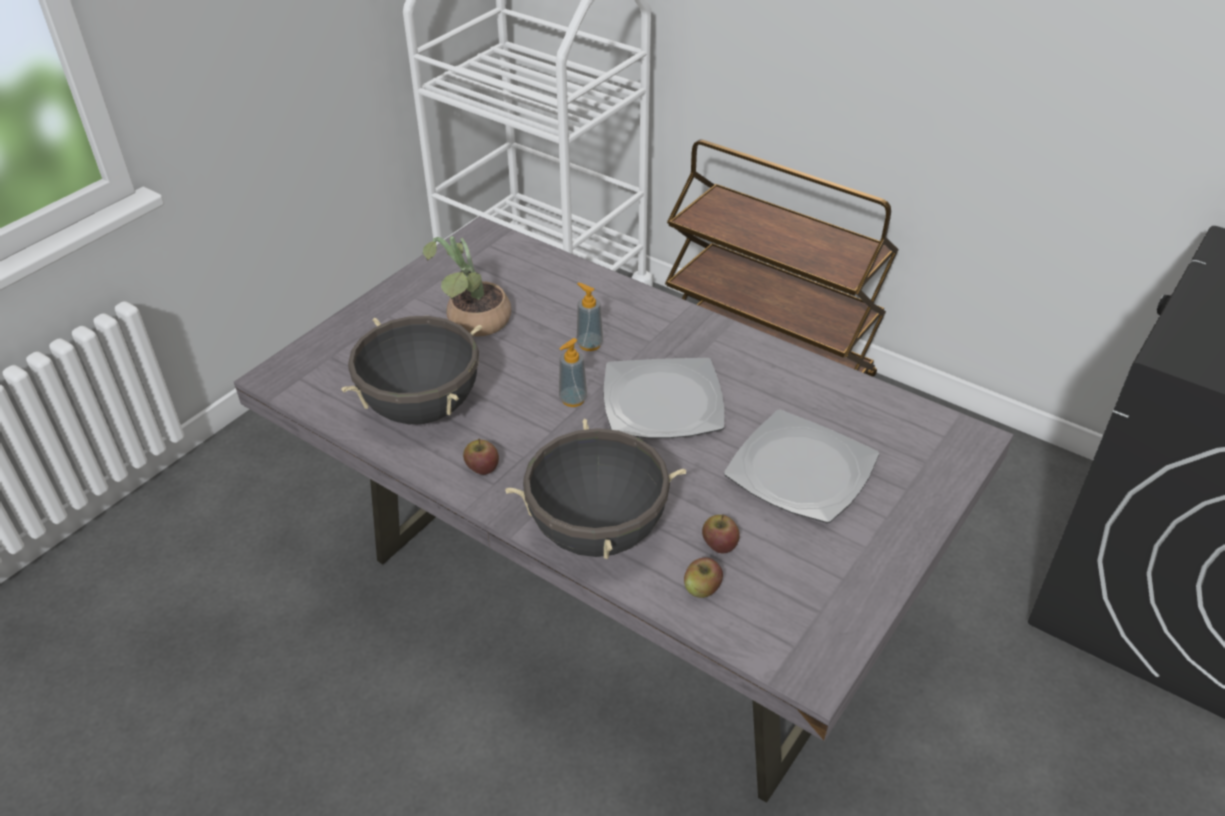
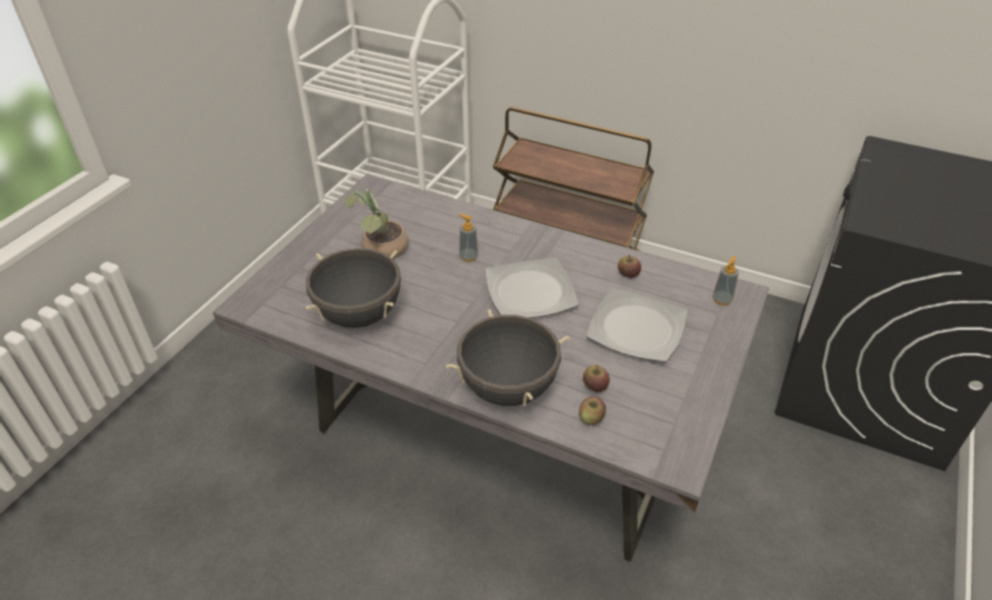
camera: 10 degrees left, 0 degrees up
apple [463,438,499,475] -> apple moved to [618,254,641,278]
soap dispenser [559,338,587,407] -> soap dispenser moved to [712,256,739,305]

